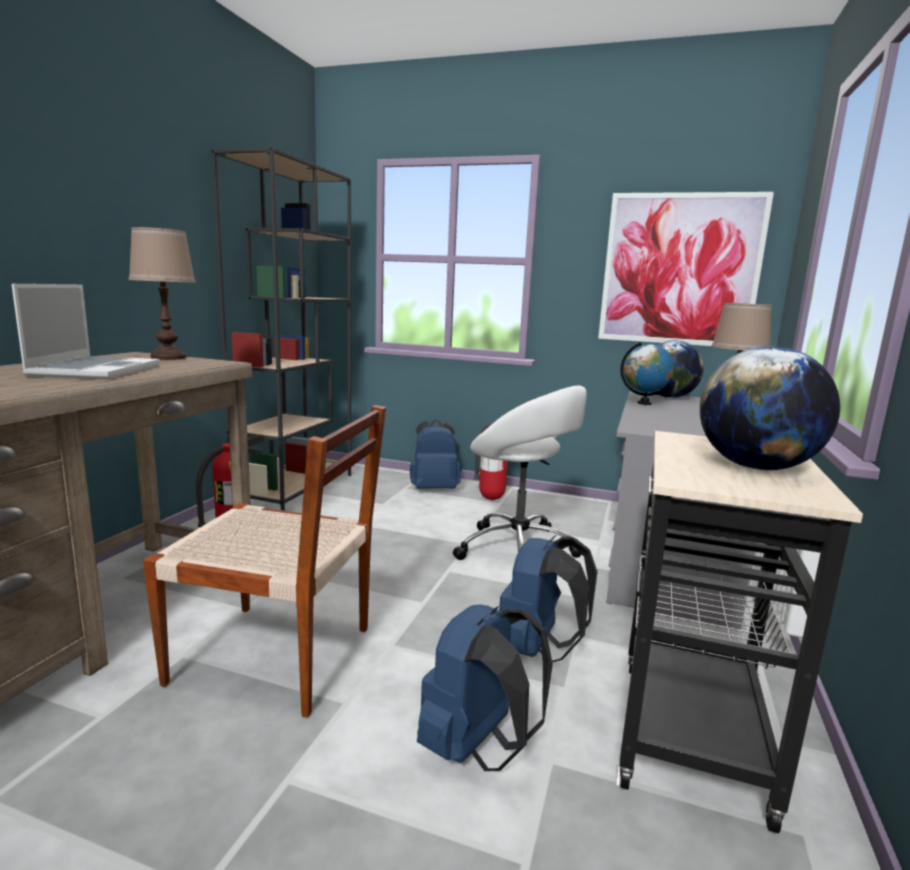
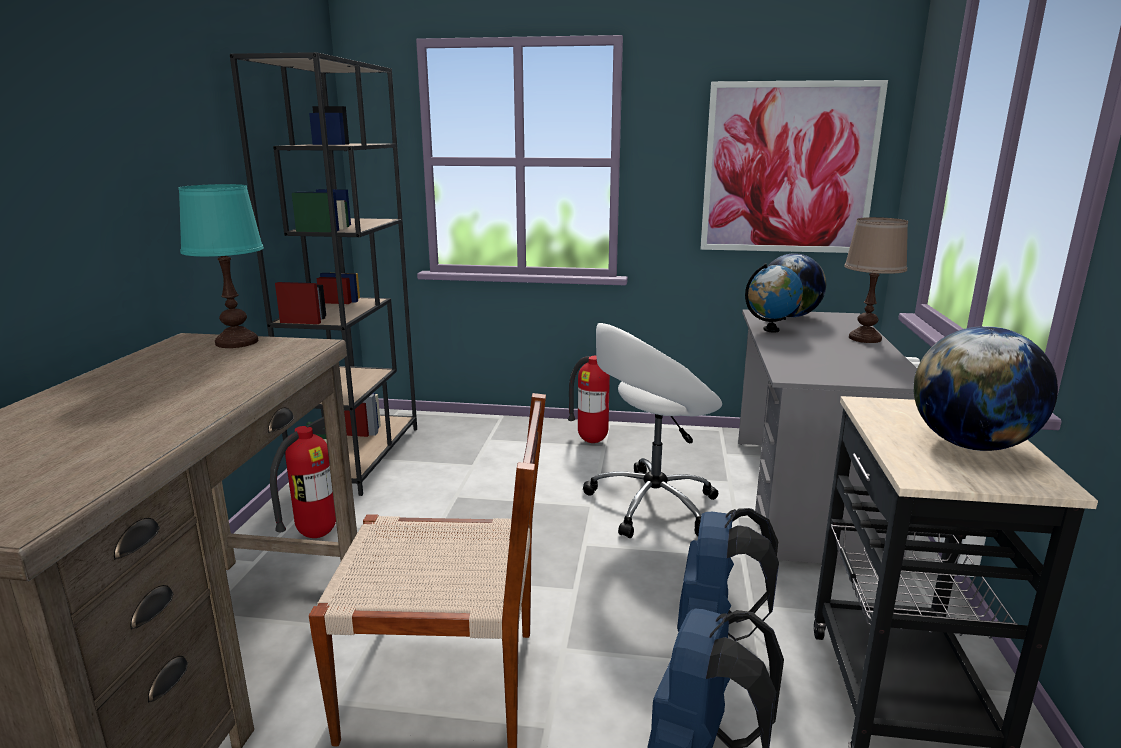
camera: 10 degrees left, 5 degrees up
laptop [12,284,160,379] -> none
brown table lamp [129,227,196,360] -> turquoise table lamp [178,184,264,348]
blue backpack [410,419,461,489] -> none
white office chair [453,386,587,560] -> white office chair turned 120 degrees clockwise [583,323,722,538]

